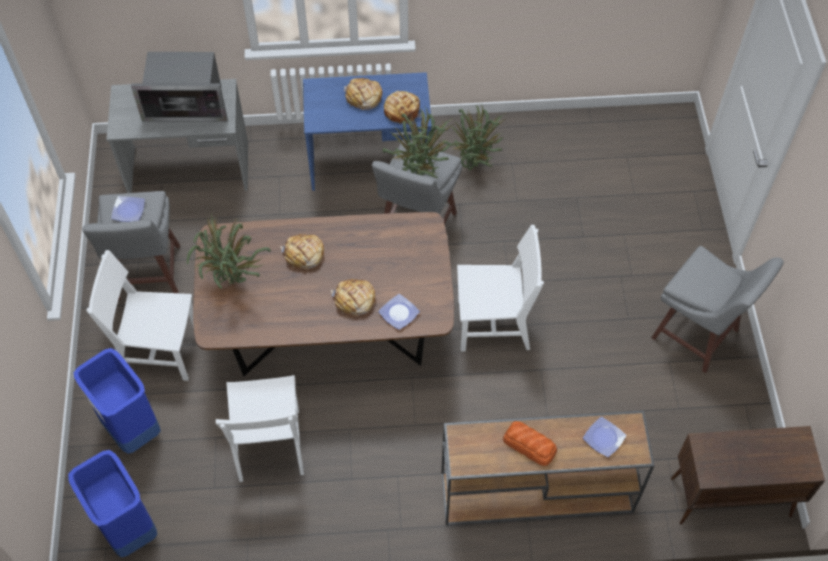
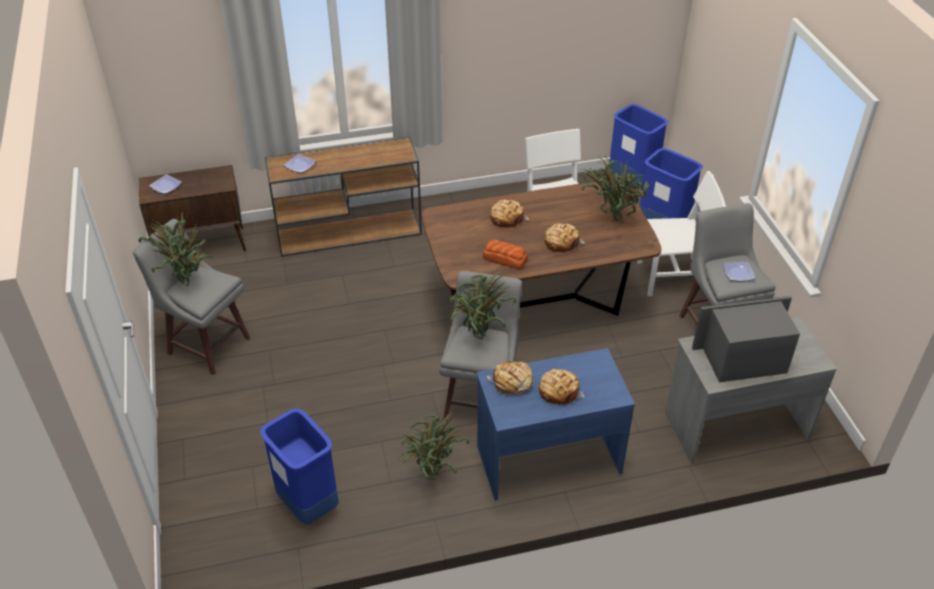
camera: 170 degrees right, 15 degrees down
plate [378,294,420,330] -> plate moved to [149,174,182,194]
white chair [457,225,544,352] -> none
bread [503,421,557,466] -> bread moved to [483,239,528,269]
none -> potted plant [139,211,213,286]
none -> blue trash can [260,408,339,525]

